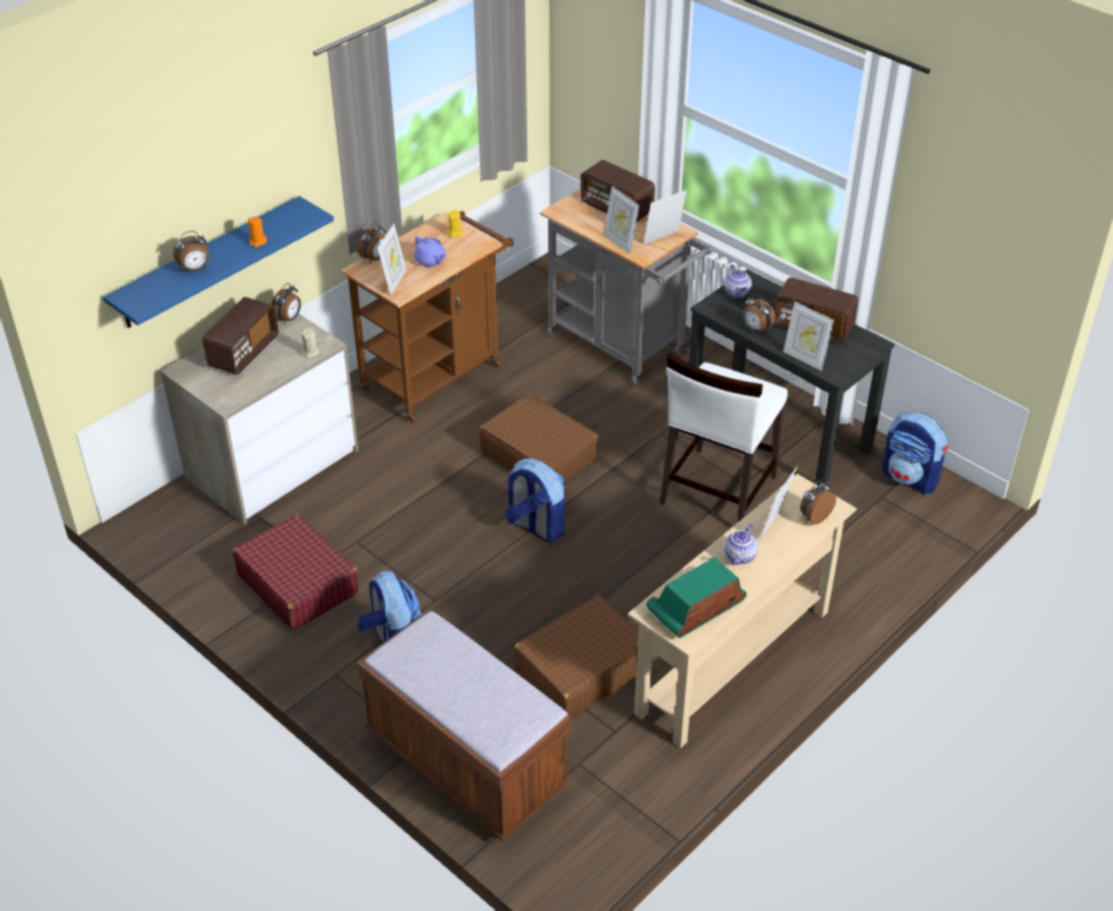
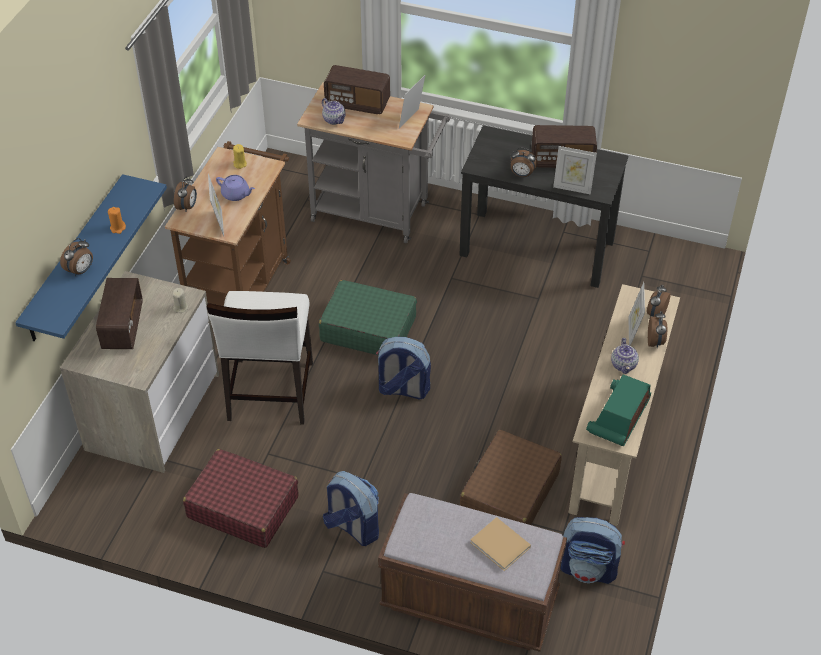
camera: 25 degrees left, 5 degrees up
alarm clock [271,283,301,324] -> alarm clock moved to [648,311,667,348]
brown suitcase [479,394,598,483] -> green suitcase [319,280,417,355]
picture frame [604,186,640,254] -> none
white chair [660,354,788,523] -> white chair moved to [207,291,313,425]
teapot [724,265,752,298] -> teapot moved to [322,98,346,125]
backpack [882,412,948,494] -> backpack moved to [560,517,625,584]
none -> beige book [470,517,531,571]

